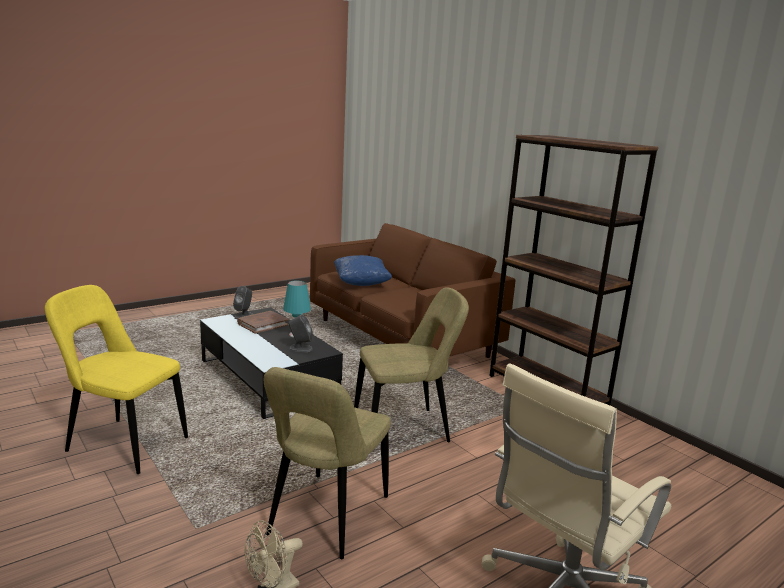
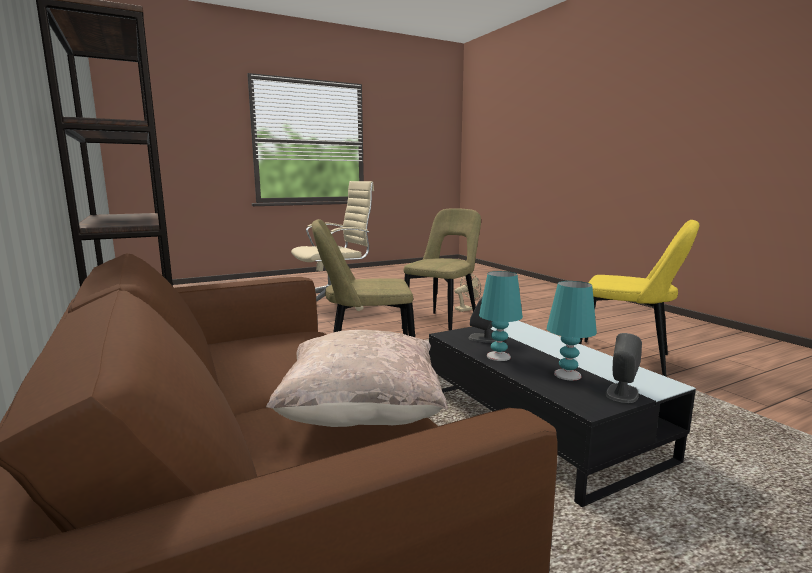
camera: 170 degrees left, 5 degrees down
brown book [237,311,289,334] -> turquoise table lamp [547,281,597,381]
blue pillow [334,255,392,286] -> beige pillow [266,330,448,427]

